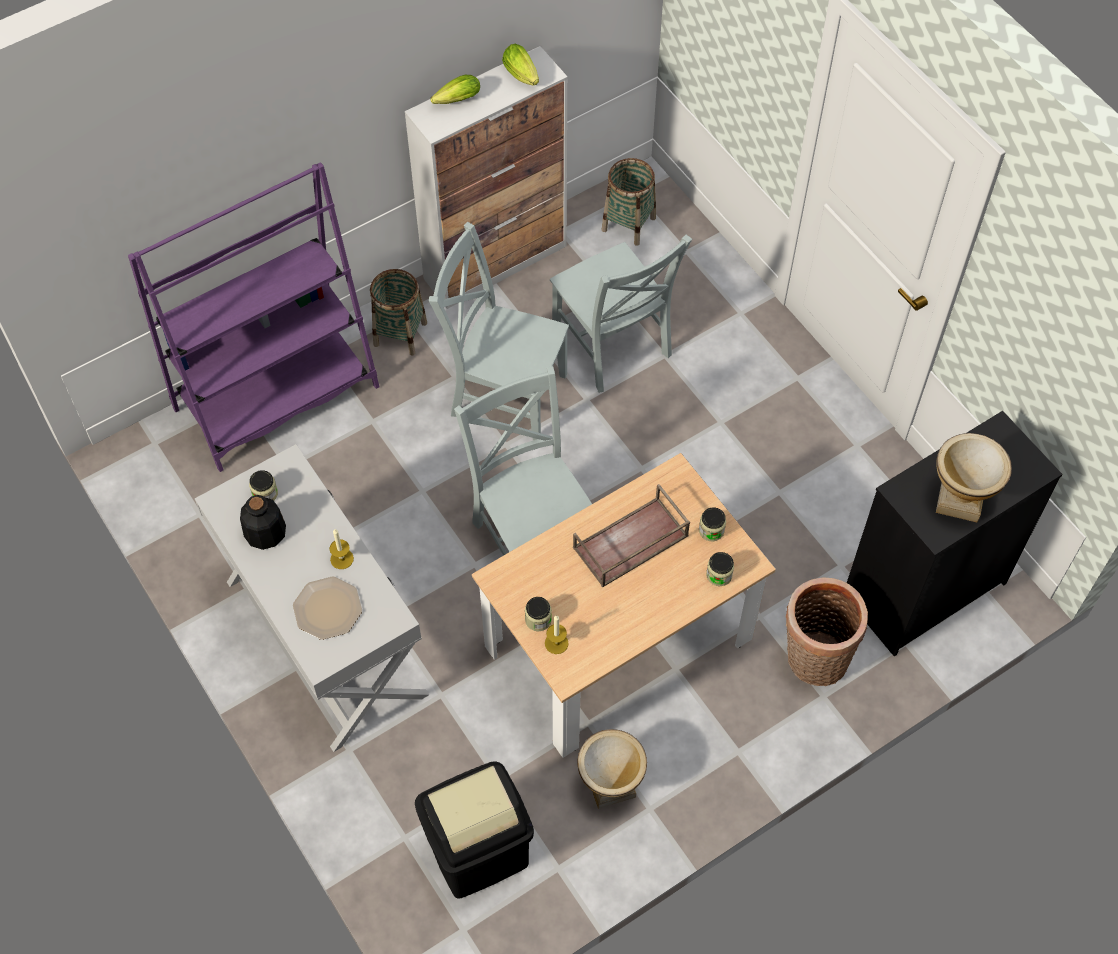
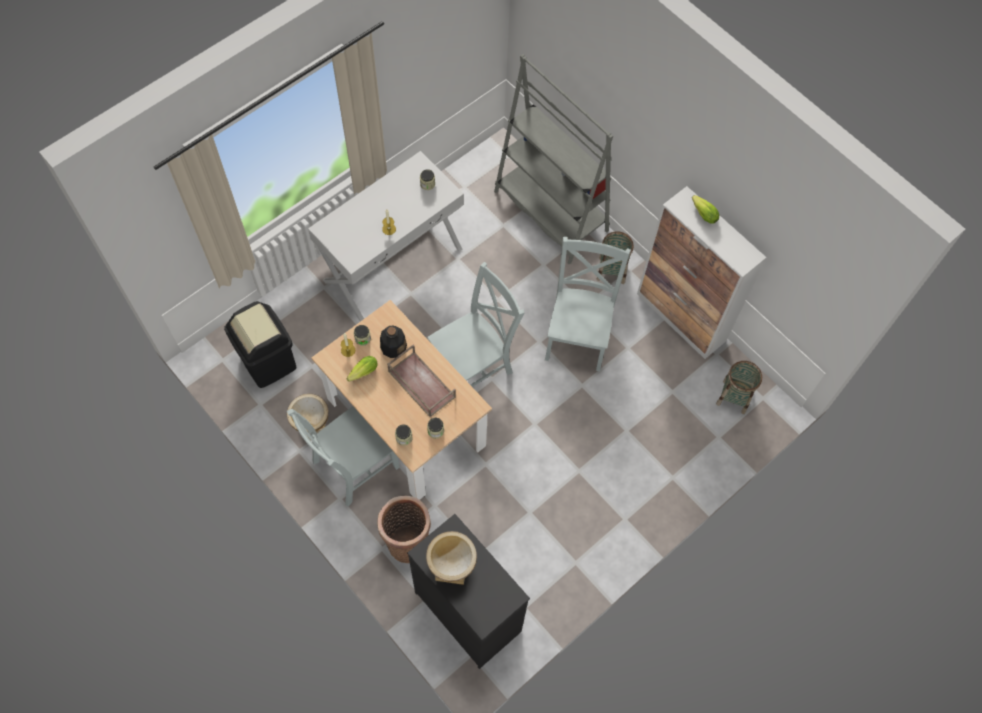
camera: 80 degrees right, 5 degrees up
purple bookcase [128,162,380,472] -> grey bookcase [494,54,613,264]
bottle [240,495,286,550] -> bottle moved to [380,326,407,358]
plate [293,576,362,640] -> none
lettuce [502,44,539,86] -> lettuce moved to [346,356,378,382]
grey chair [550,235,692,393] -> grey chair moved to [287,406,400,507]

